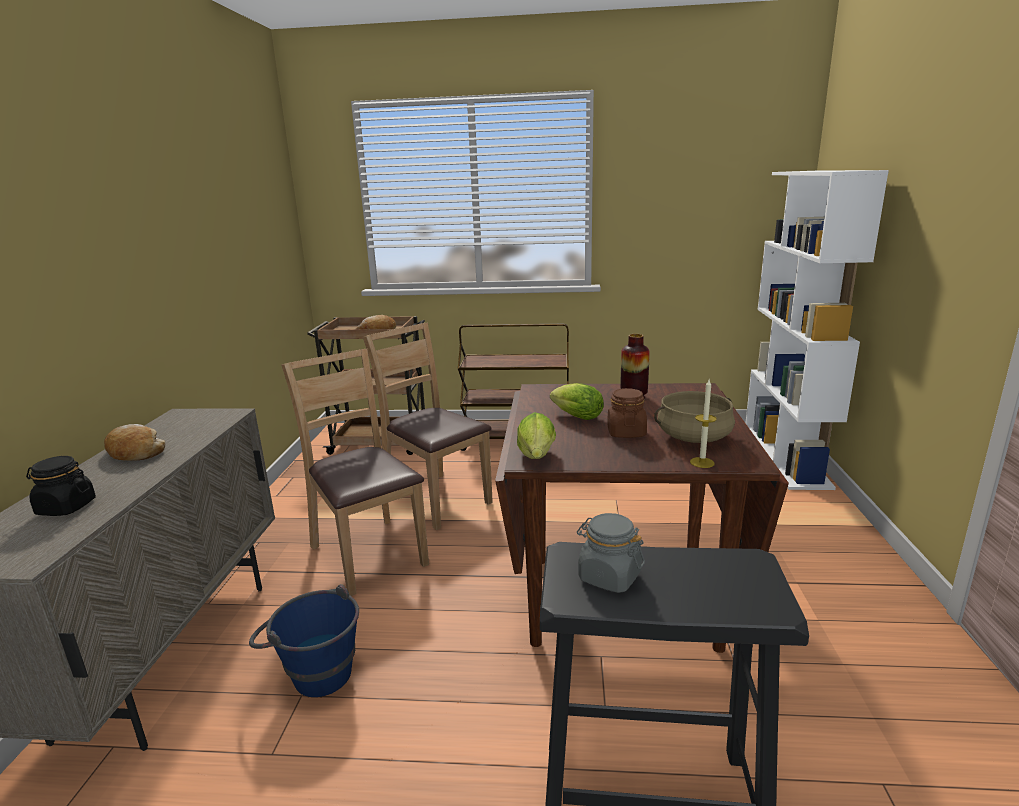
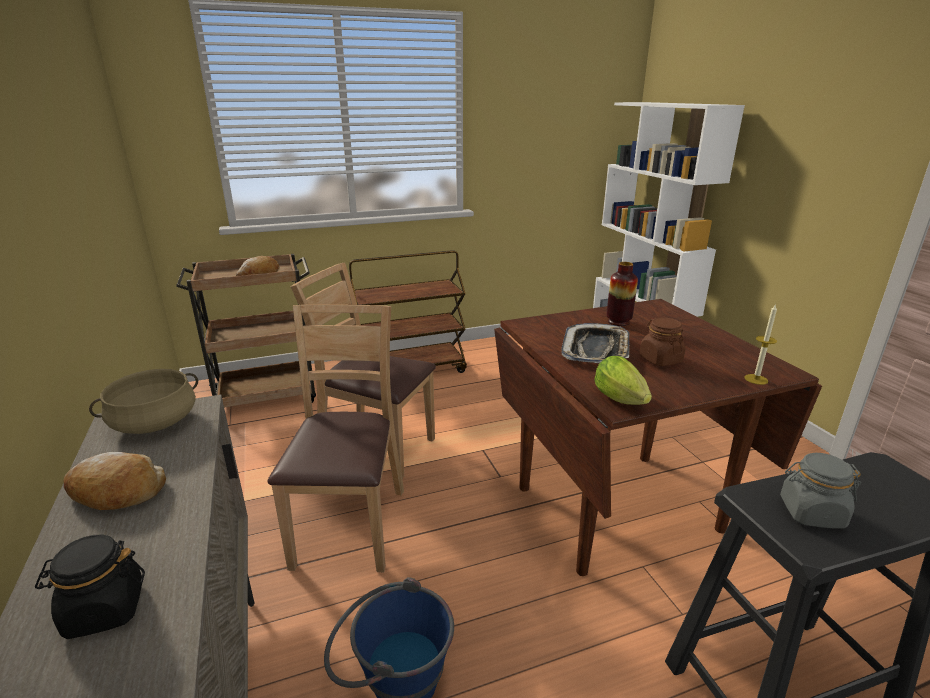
camera: 25 degrees left, 5 degrees up
brown chair [281,349,429,596] -> brown chair turned 60 degrees clockwise [267,305,404,572]
lettuce [550,383,604,420] -> tray [561,323,629,363]
beige cooking pot [654,391,735,443] -> beige cooking pot moved to [89,369,198,434]

